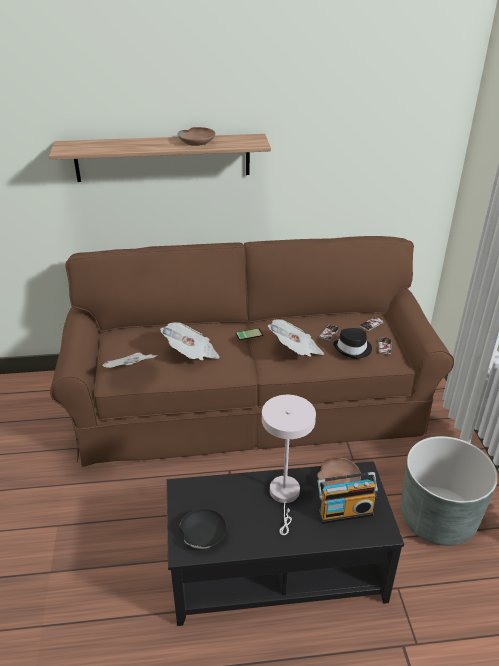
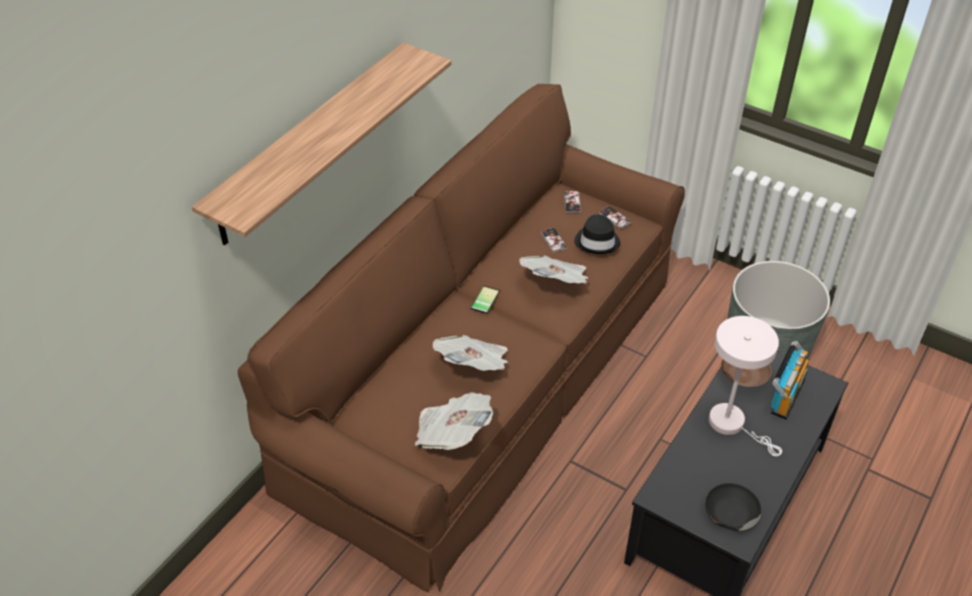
camera: 50 degrees left, 10 degrees up
brown bowl [177,127,216,146] -> none

